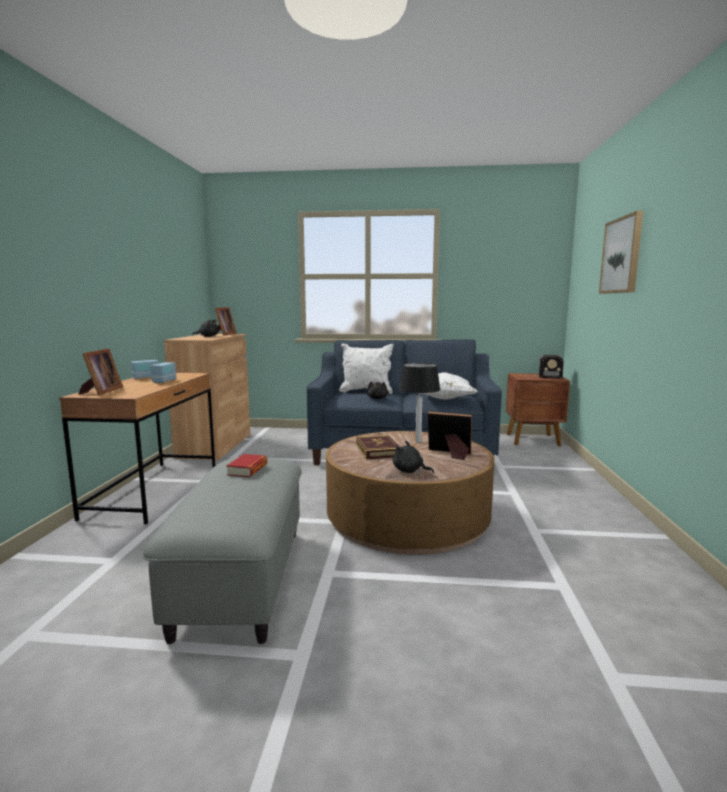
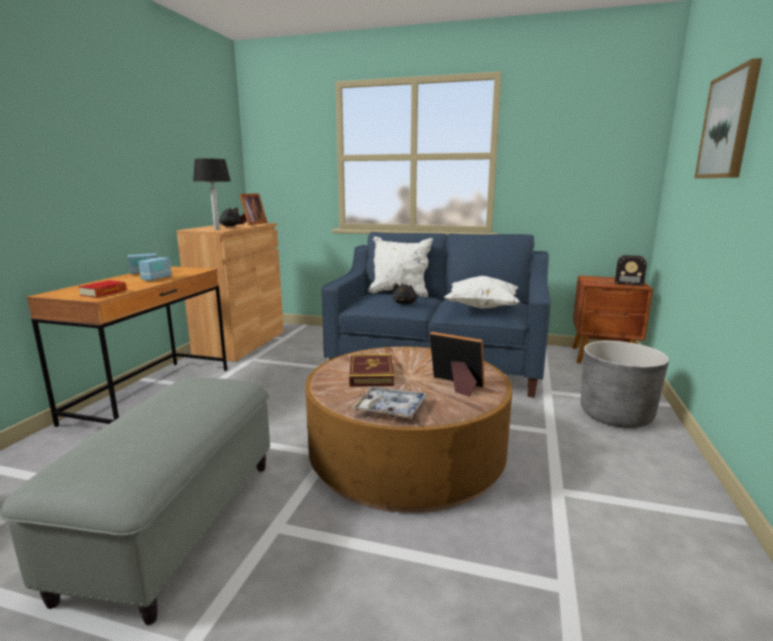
camera: 10 degrees right, 5 degrees up
picture frame [78,349,123,395] -> none
book [226,454,267,477] -> book moved to [78,280,127,298]
black plush toy [393,441,434,474] -> tray [351,387,427,419]
table lamp [399,363,440,443] -> table lamp moved to [193,159,231,230]
none -> grey planter [581,341,669,428]

